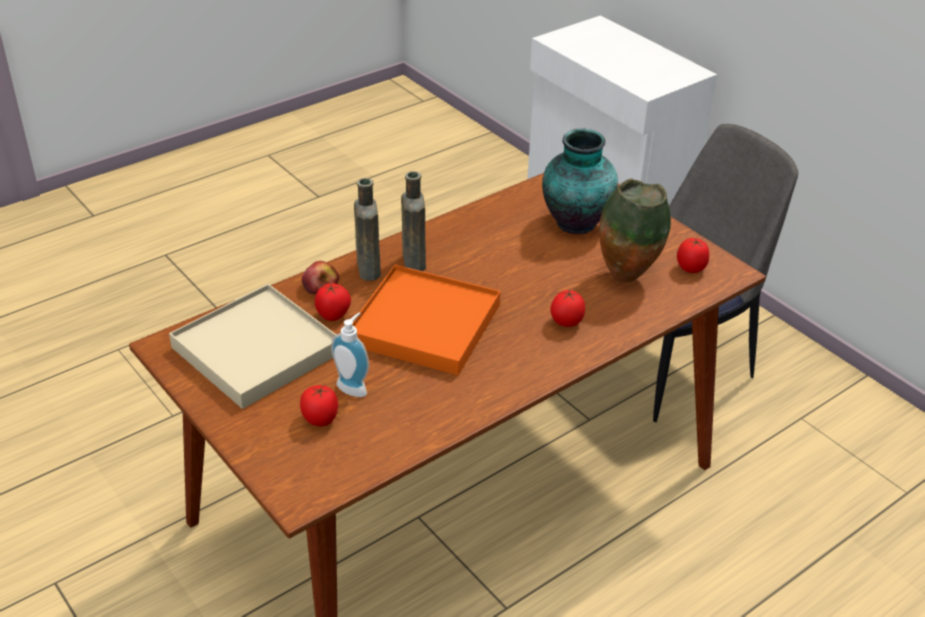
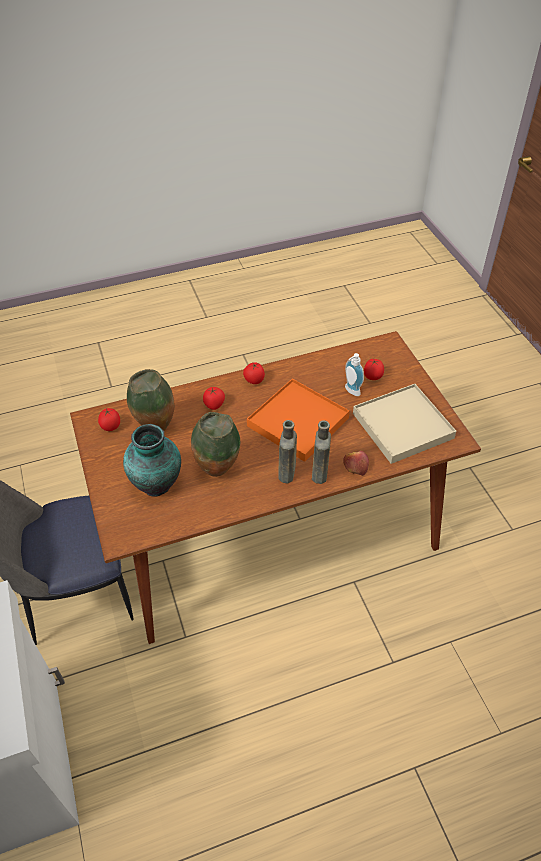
camera: 160 degrees left, 10 degrees up
tomato [315,283,351,321] -> tomato moved to [243,363,265,384]
none -> vase [191,412,240,477]

